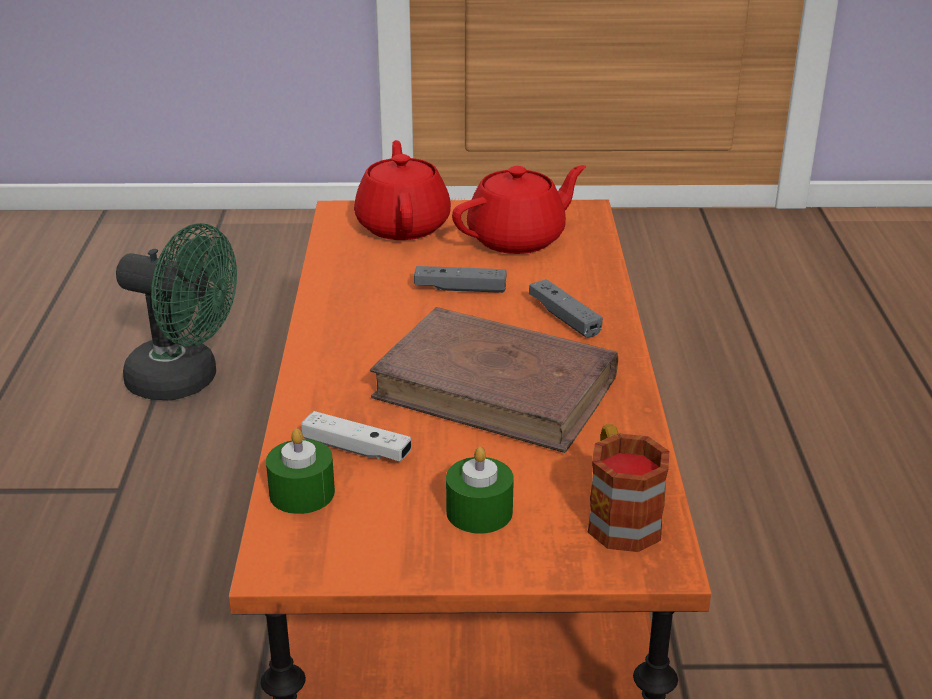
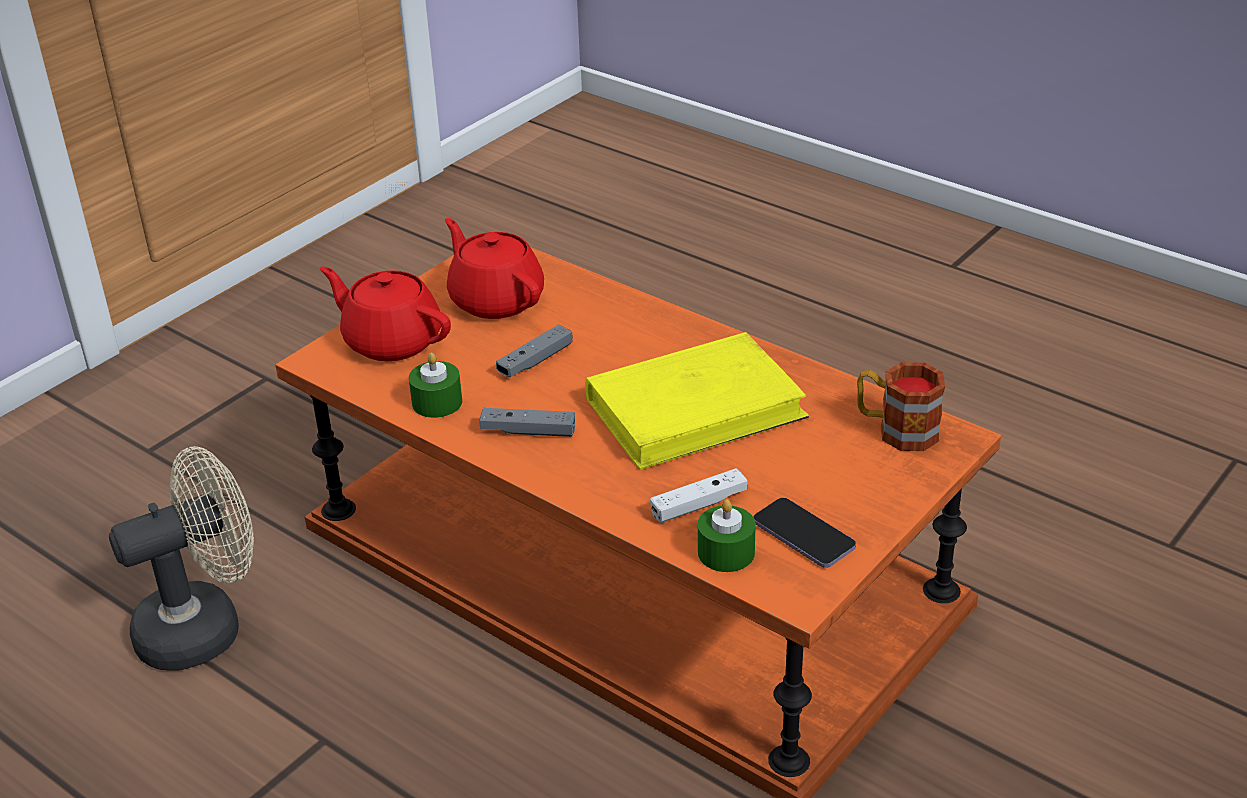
camera: 50 degrees left, 5 degrees up
green fan [116,223,237,401] -> beige fan [109,446,254,670]
brown book [370,307,618,453] -> yellow book [585,332,809,470]
green candle [446,446,514,534] -> green candle moved to [409,353,462,418]
red teapot [452,165,586,254] -> red teapot turned 45 degrees counterclockwise [445,218,544,319]
grey game controller [529,279,603,338] -> grey game controller moved to [479,408,575,437]
none -> phone [753,498,856,568]

